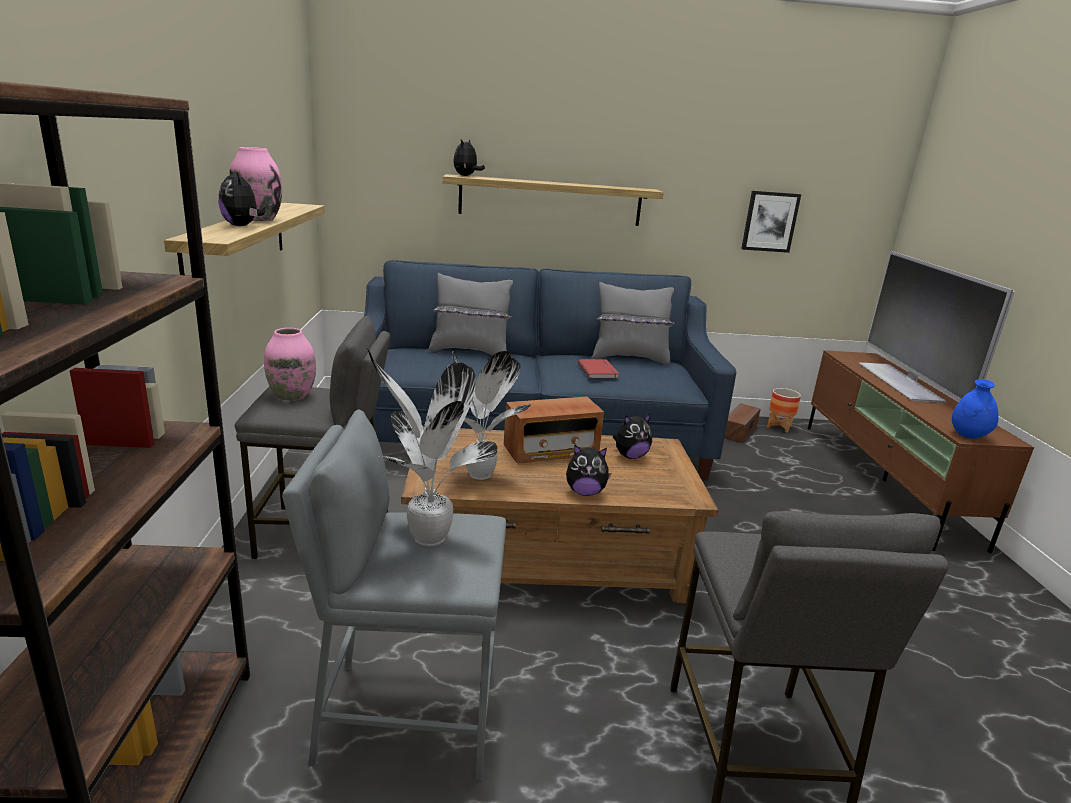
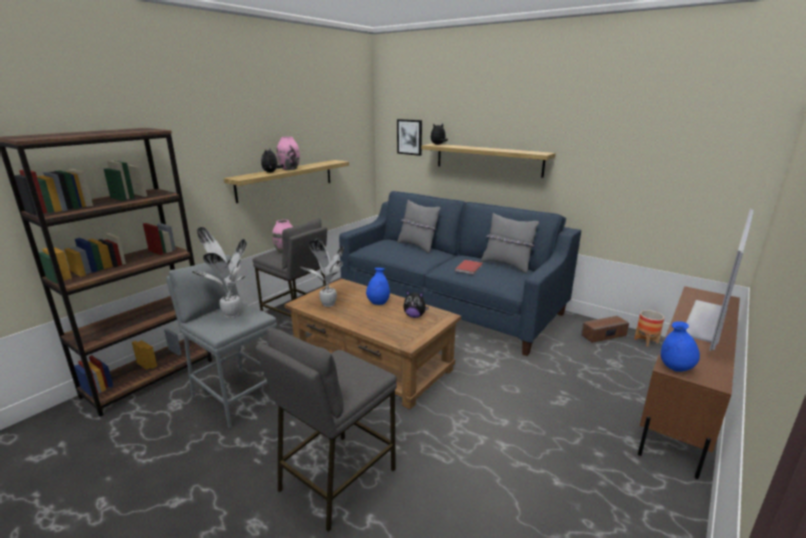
camera: 40 degrees right, 0 degrees up
radio [504,396,604,464] -> blue vase [366,268,390,305]
plush toy [566,445,611,496] -> none
picture [741,191,801,253] -> picture moved to [397,119,422,156]

